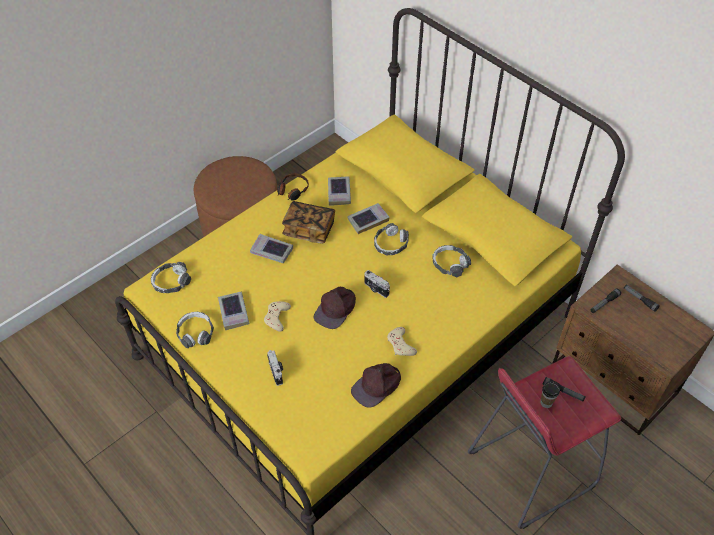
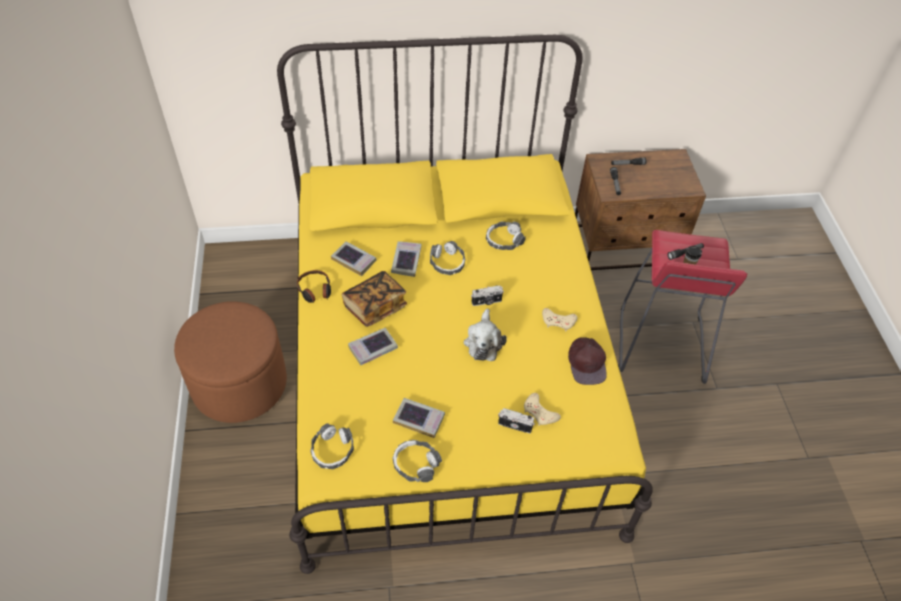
camera: 55 degrees left, 0 degrees up
beige game controller [264,301,291,332] -> beige game controller moved to [524,393,561,426]
brown cap [314,287,356,329] -> plush toy [464,308,507,361]

